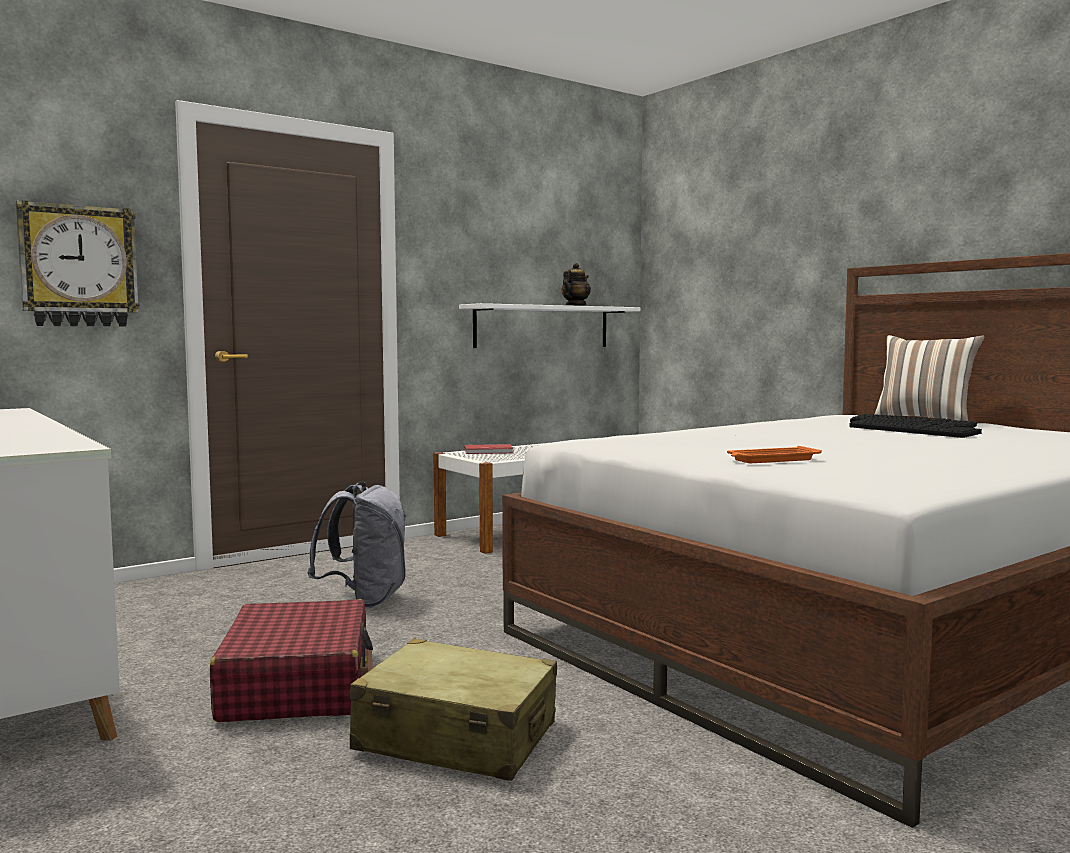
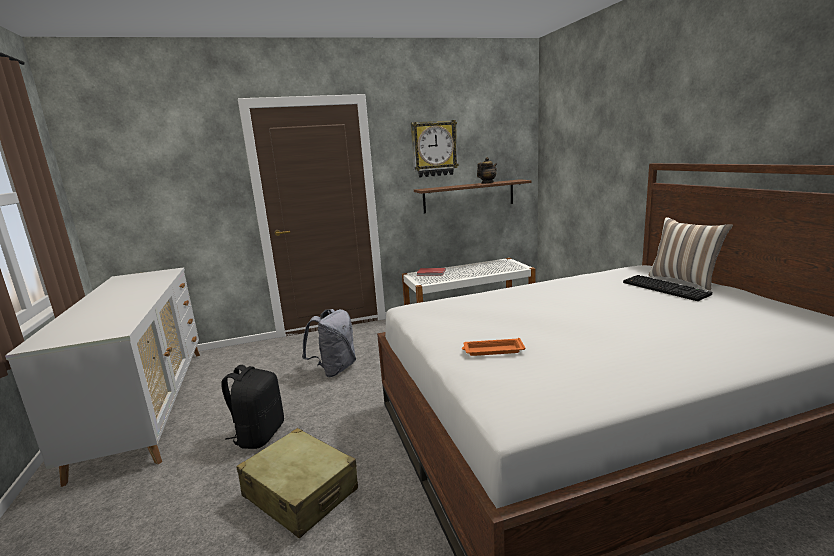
camera: 20 degrees right, 10 degrees up
wall clock [16,200,140,326] -> wall clock moved to [411,120,459,177]
red suitcase [210,599,373,722] -> black backpack [221,365,284,449]
white shelf [459,303,640,348] -> brown shelf [414,179,532,213]
keyboard [850,418,982,438] -> none

